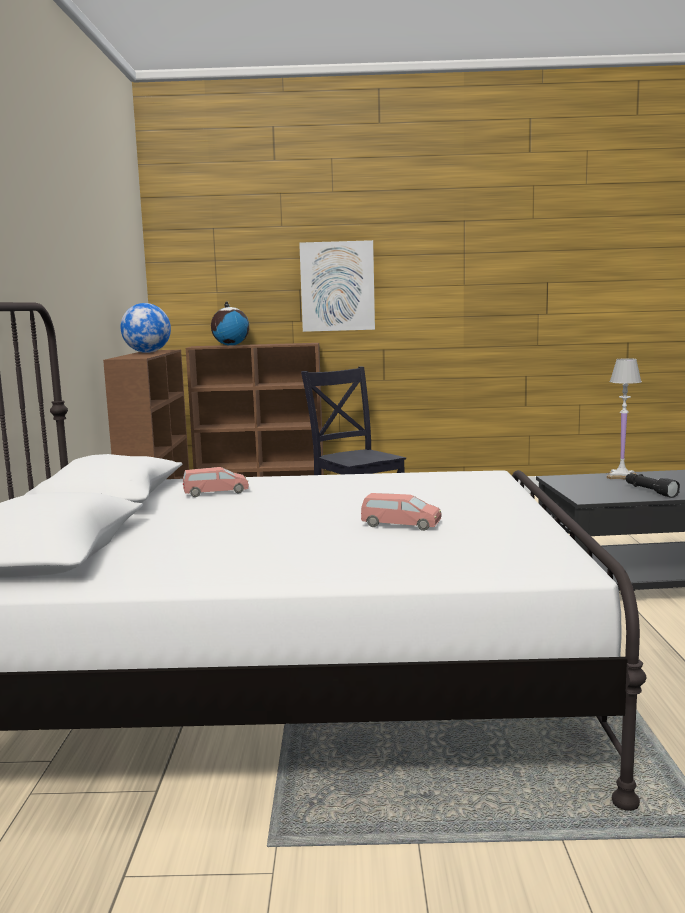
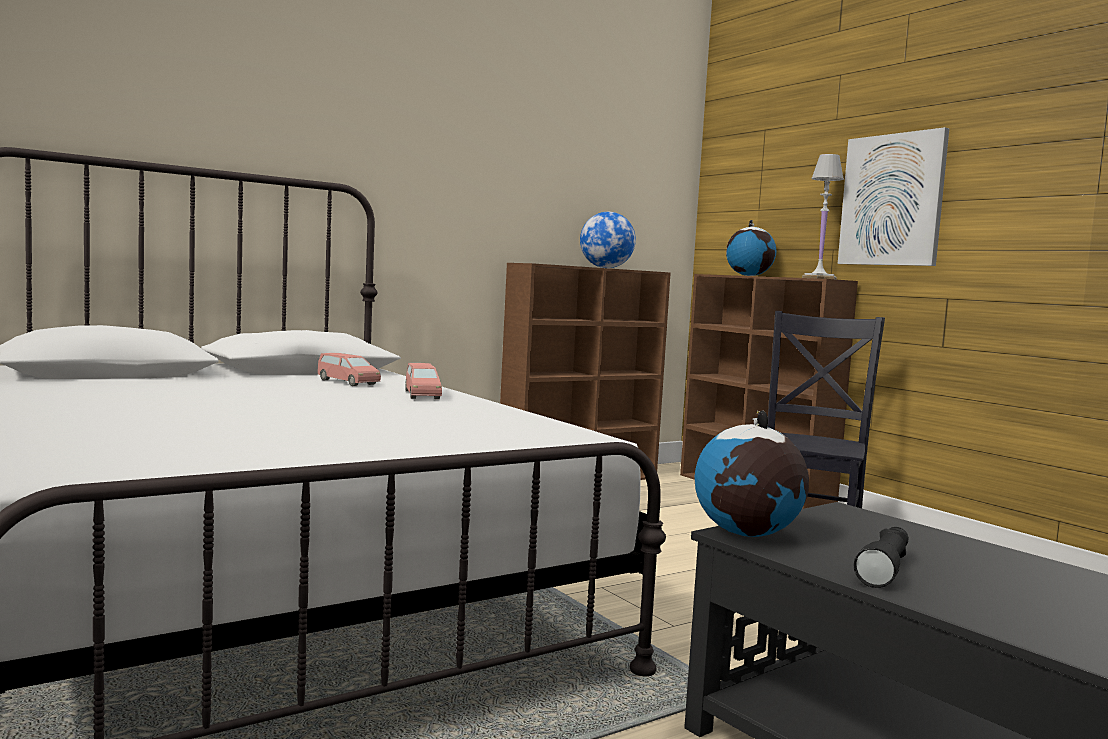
camera: 55 degrees right, 5 degrees down
pink toy car [361,493,442,531] -> pink toy car moved to [405,363,442,399]
white table lamp [607,358,642,480] -> white table lamp moved to [802,154,844,280]
none -> globe [694,410,809,537]

